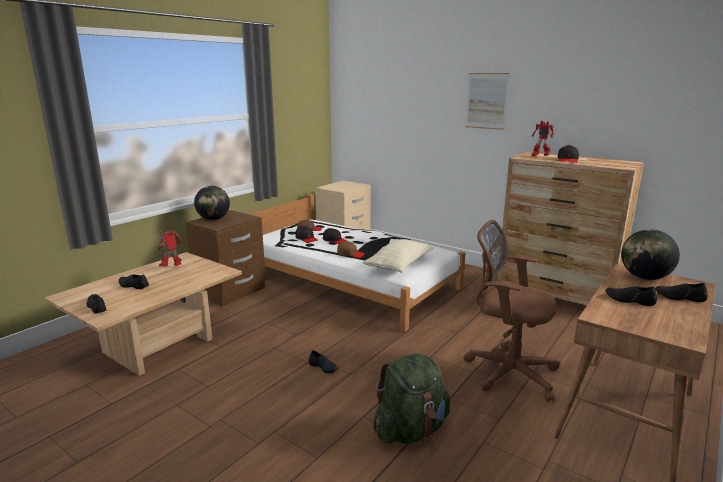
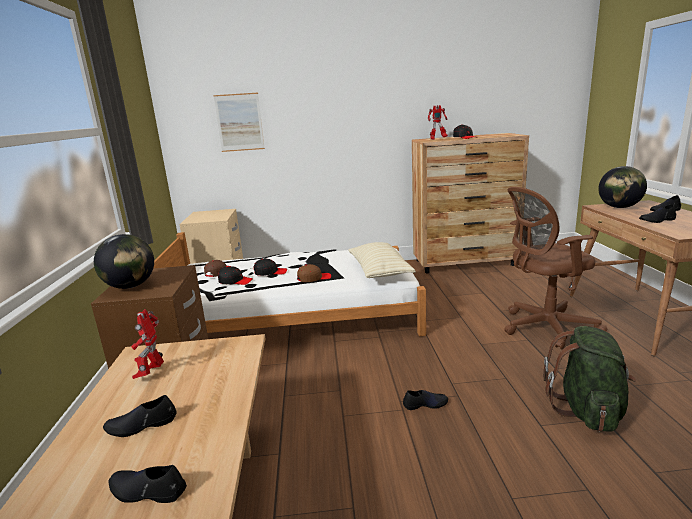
camera: 40 degrees left, 0 degrees up
picture [465,73,510,130] -> picture moved to [214,93,265,152]

